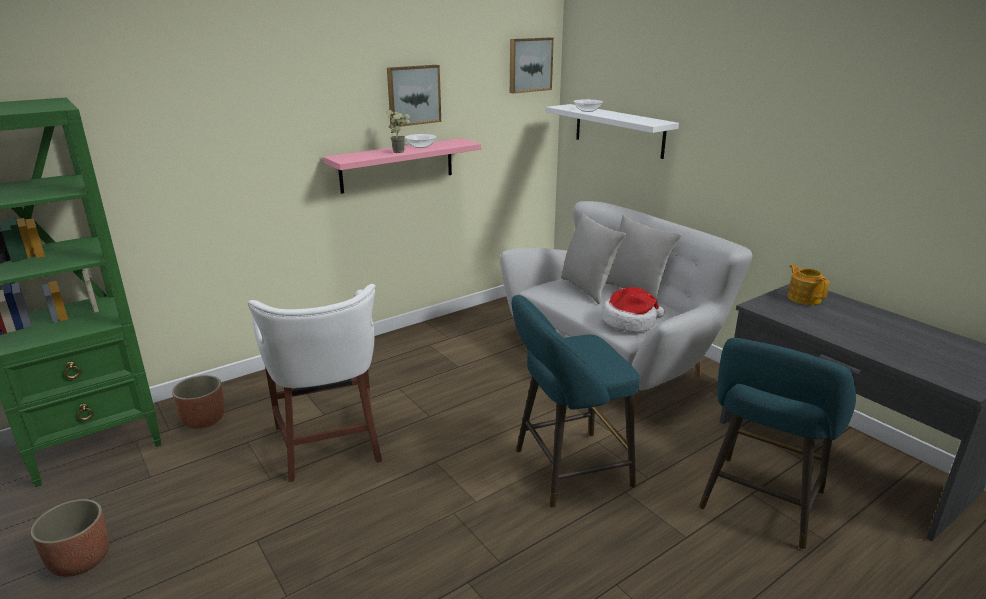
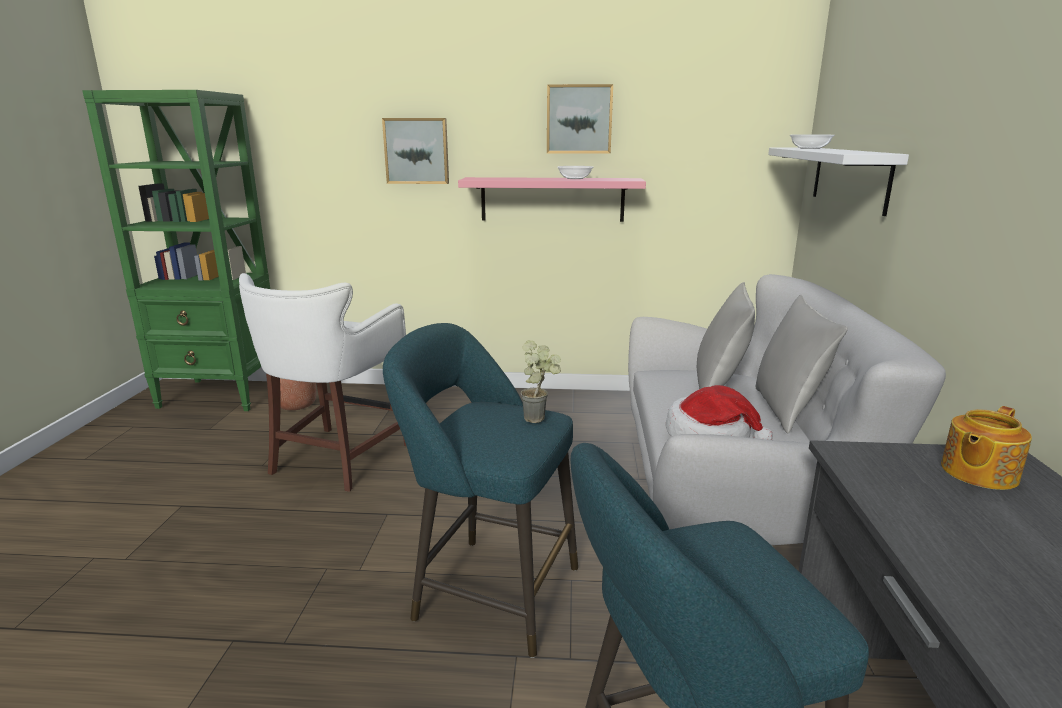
camera: 40 degrees right, 5 degrees down
planter [31,499,109,577] -> none
potted plant [386,110,410,153] -> potted plant moved to [521,340,561,423]
picture [510,38,554,94] -> picture moved to [382,118,449,184]
teapot [787,264,829,305] -> teapot turned 150 degrees counterclockwise [941,406,1032,490]

